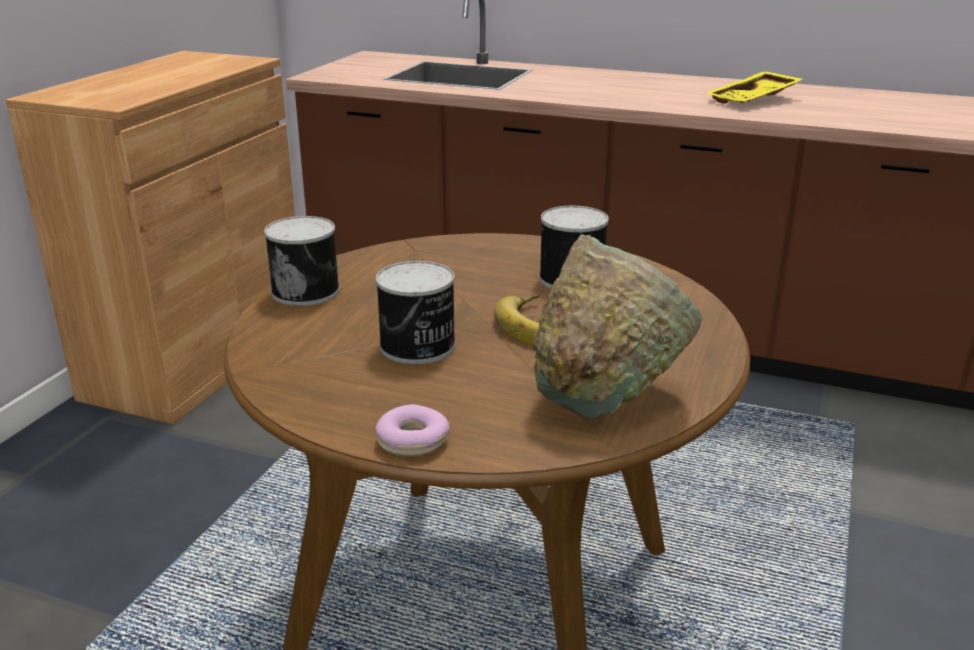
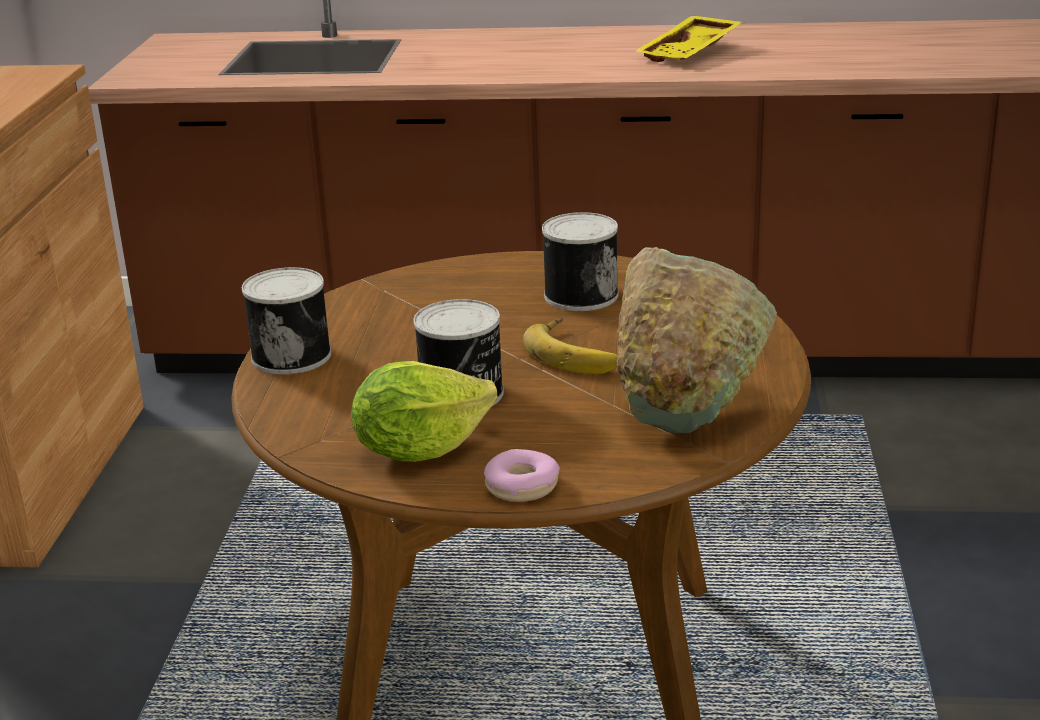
camera: 15 degrees left, 0 degrees up
none -> lettuce [351,361,498,462]

